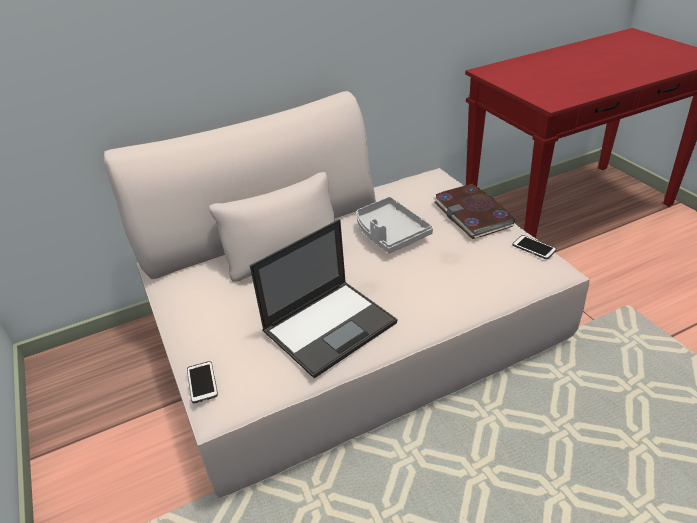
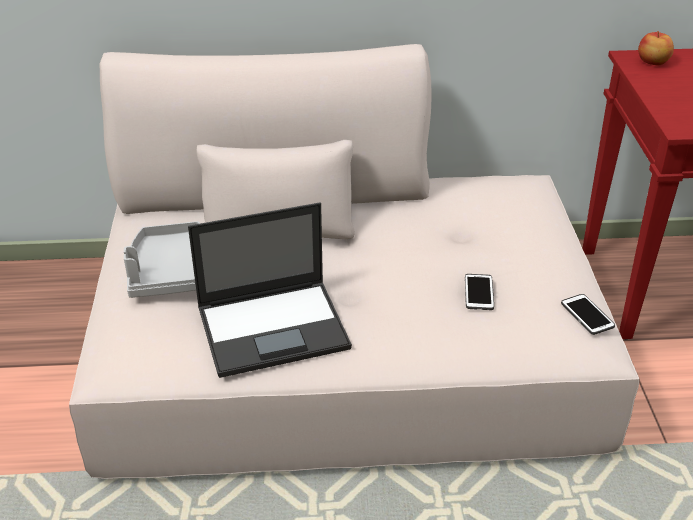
camera: 20 degrees right, 0 degrees up
phone [187,361,218,403] -> phone moved to [465,274,494,310]
grey tray [356,197,433,253] -> grey tray moved to [124,221,200,298]
book [433,184,515,239] -> none
none -> apple [638,31,674,65]

